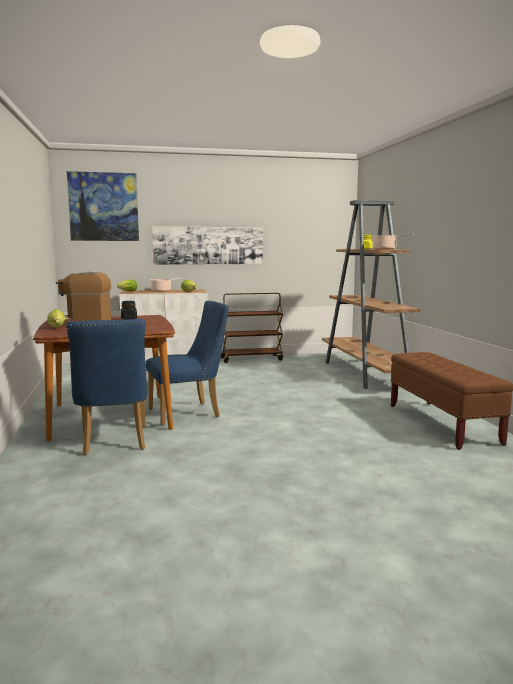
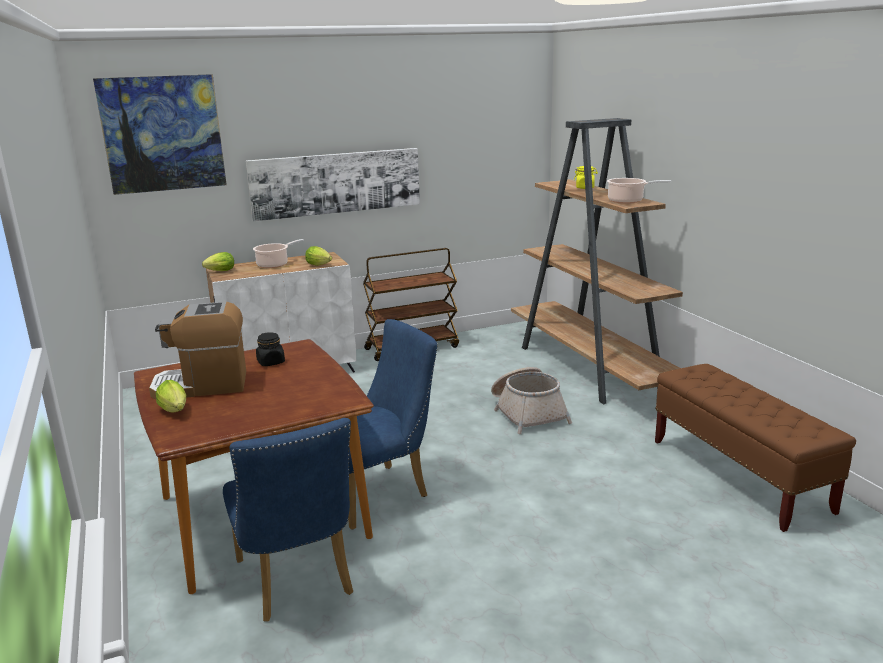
camera: 10 degrees left, 10 degrees up
none -> basket [491,367,572,434]

